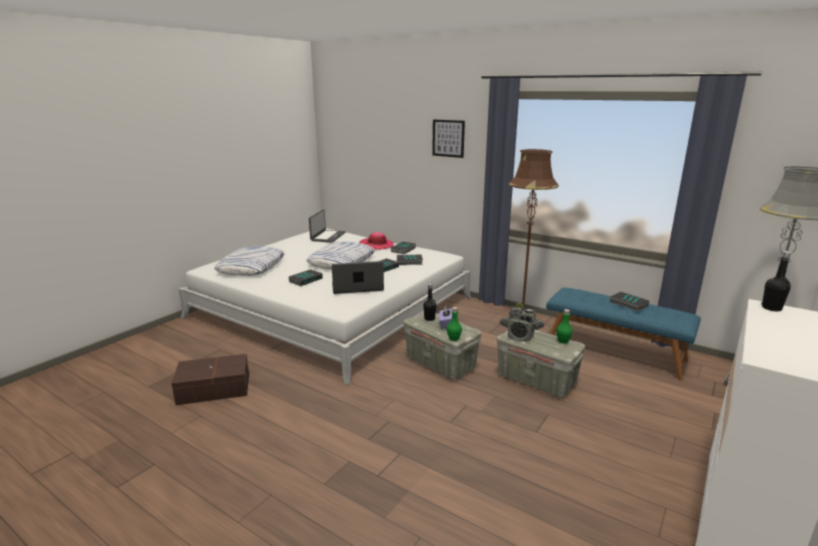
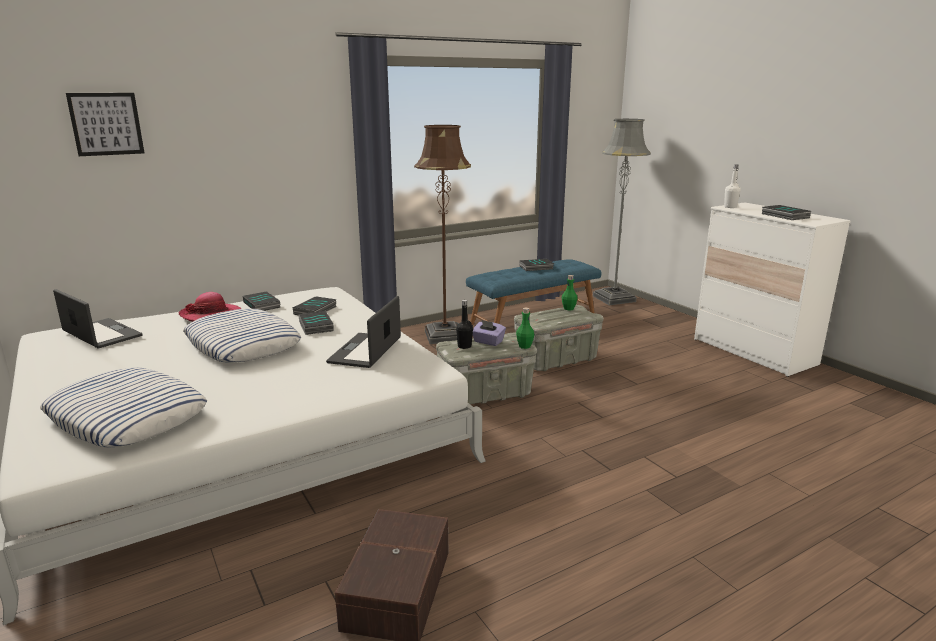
camera: 65 degrees left, 0 degrees up
book [289,269,323,286] -> book moved to [762,205,811,220]
picture [432,120,465,158] -> picture moved to [66,93,144,156]
radio [507,303,536,342] -> none
black bottle [762,251,791,311] -> white bottle [724,165,741,208]

